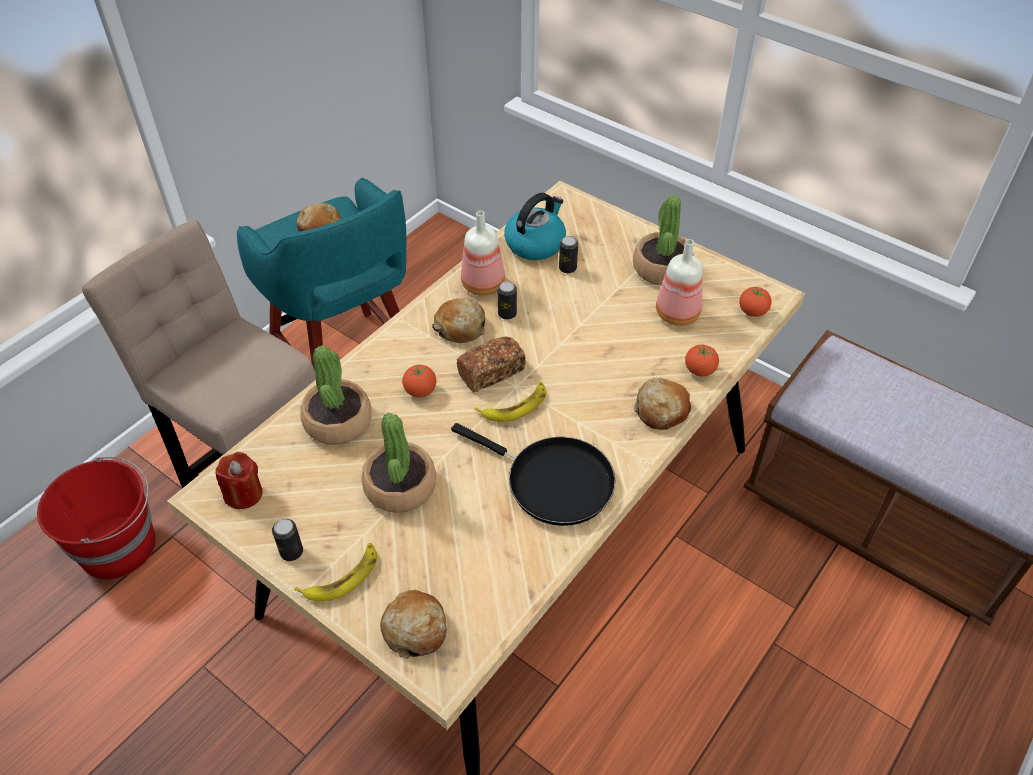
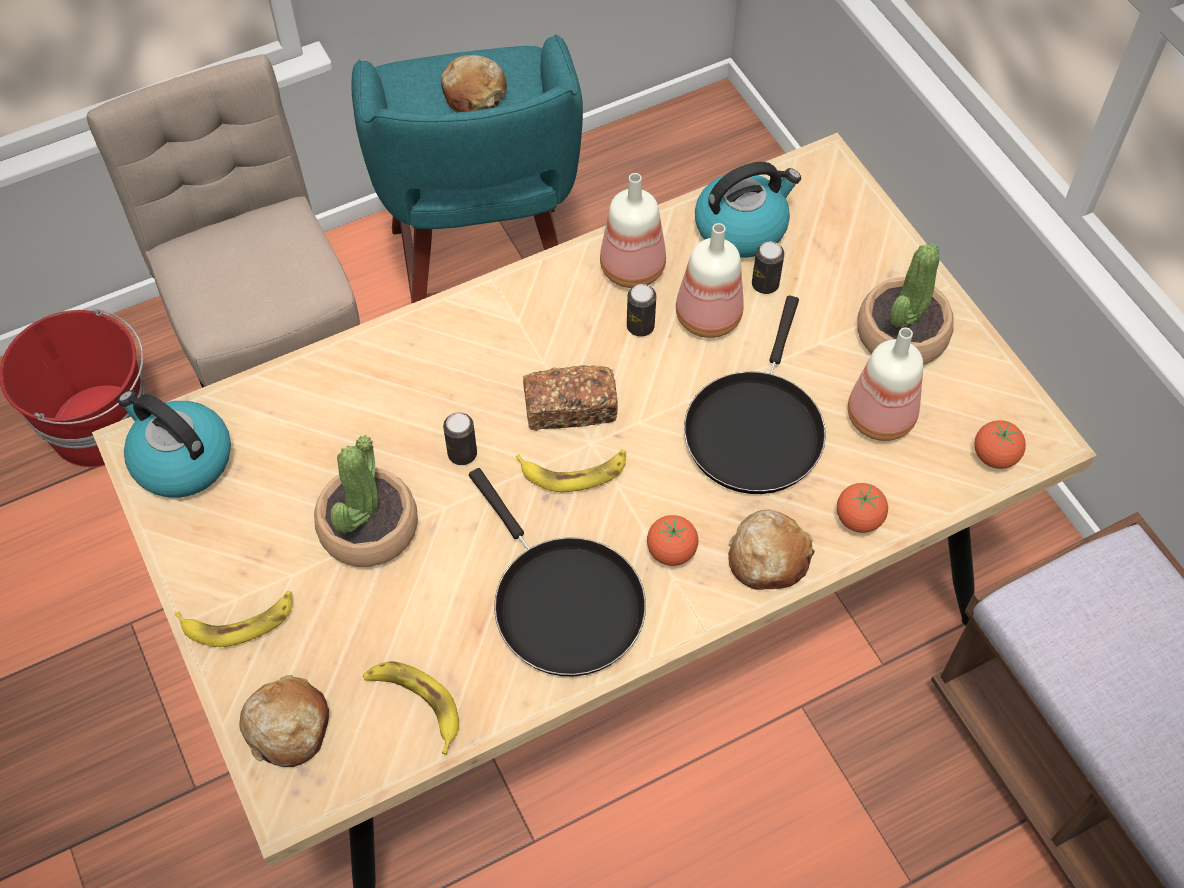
camera: 25 degrees right, 10 degrees up
red candle [216,452,263,509] -> kettle [118,390,231,498]
can [272,519,303,561] -> can moved to [443,412,477,465]
potted plant [300,345,372,445] -> none
tomato [402,365,436,397] -> tomato moved to [647,515,698,566]
bread [432,298,485,343] -> none
none -> banana [363,661,459,754]
none -> bottle [676,223,744,338]
none -> black frying pan [684,296,826,494]

